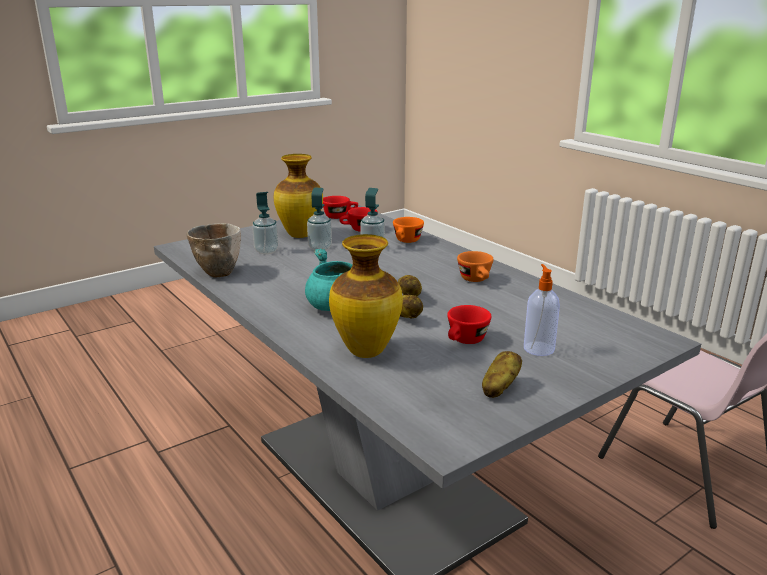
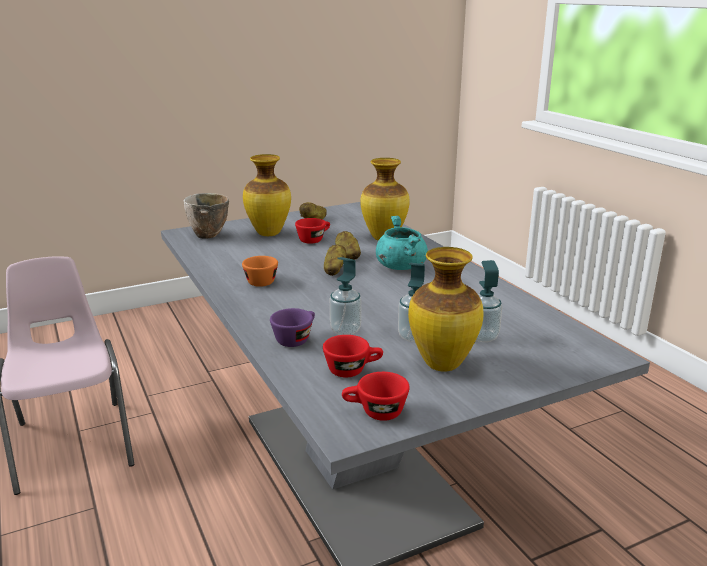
camera: 170 degrees left, 0 degrees up
bowl [187,223,241,278] -> bowl moved to [184,193,229,239]
orange cup [393,217,424,243] -> purple cup [270,308,315,347]
soap dispenser [524,264,560,356] -> vase [243,154,291,236]

